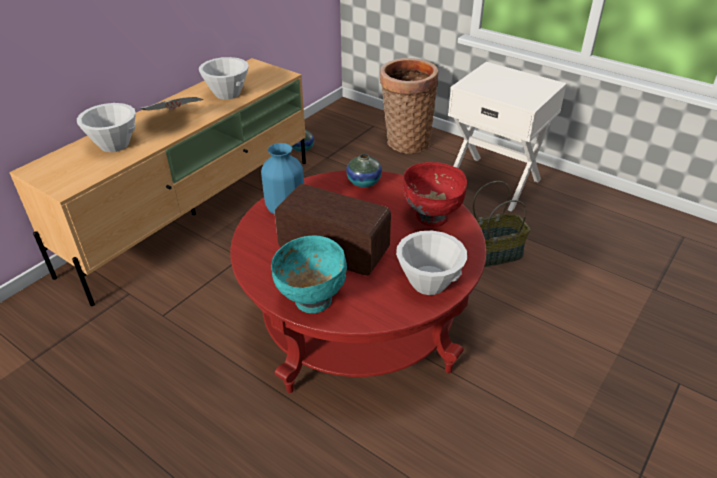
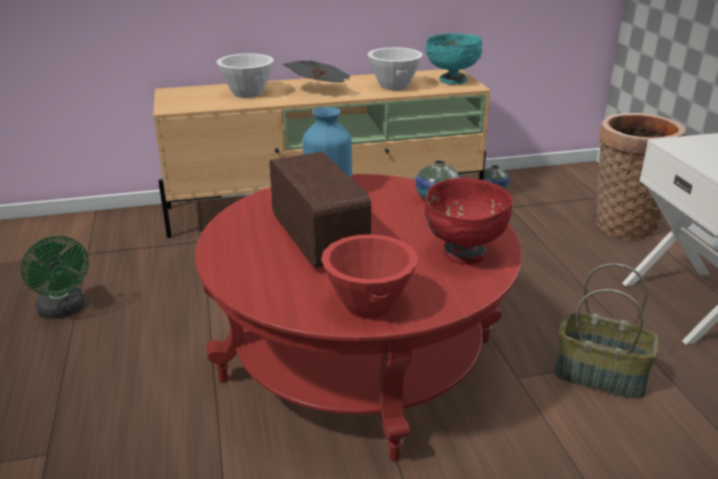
camera: 40 degrees right, 10 degrees down
turquoise bowl [271,236,347,313] -> turquoise bowl moved to [426,33,483,84]
white bowl [396,231,467,295] -> red bowl [321,234,417,318]
none -> green fan [21,236,89,319]

